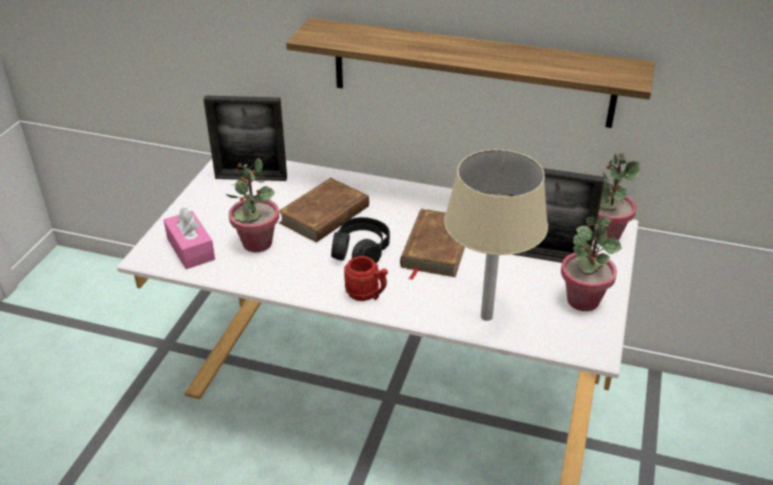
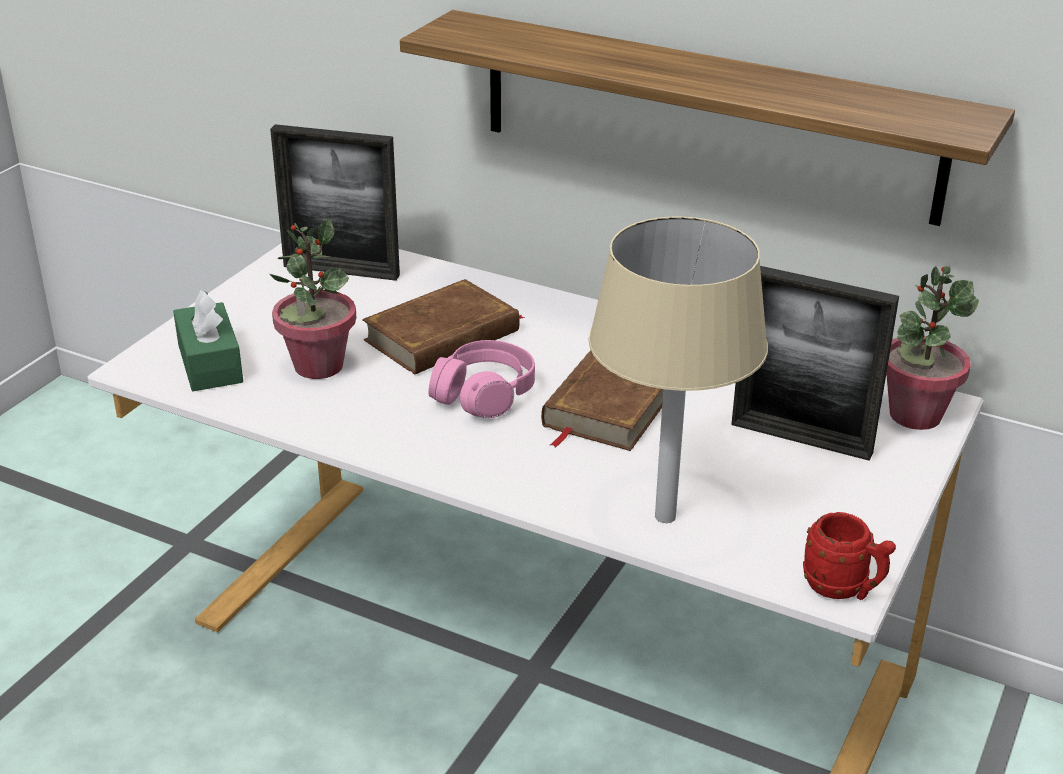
camera: 10 degrees right, 5 degrees down
pink tissue box [164,207,215,269] -> green tissue box [173,290,243,391]
black headphones [331,217,390,263] -> pink headphones [428,340,535,418]
red mug [344,256,388,301] -> red mug moved to [803,512,896,600]
potted plant [561,217,622,311] -> none

